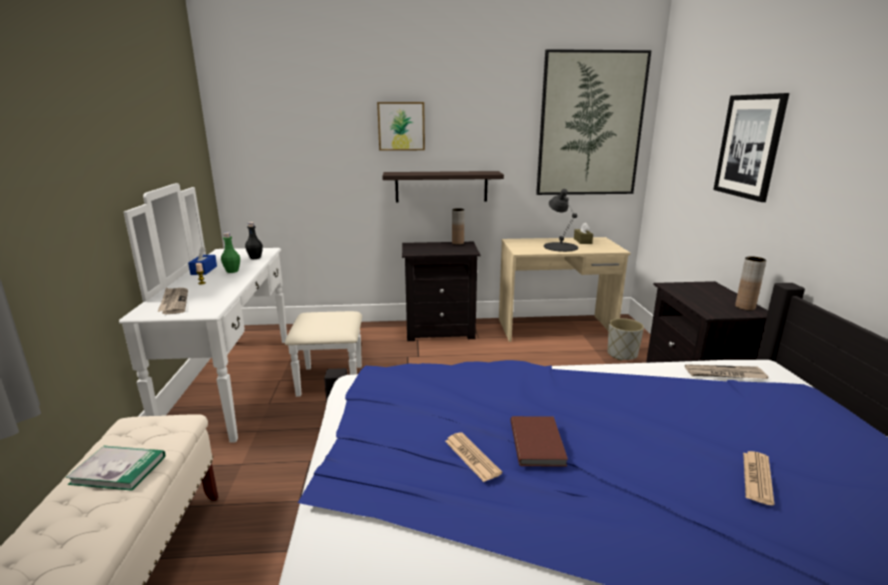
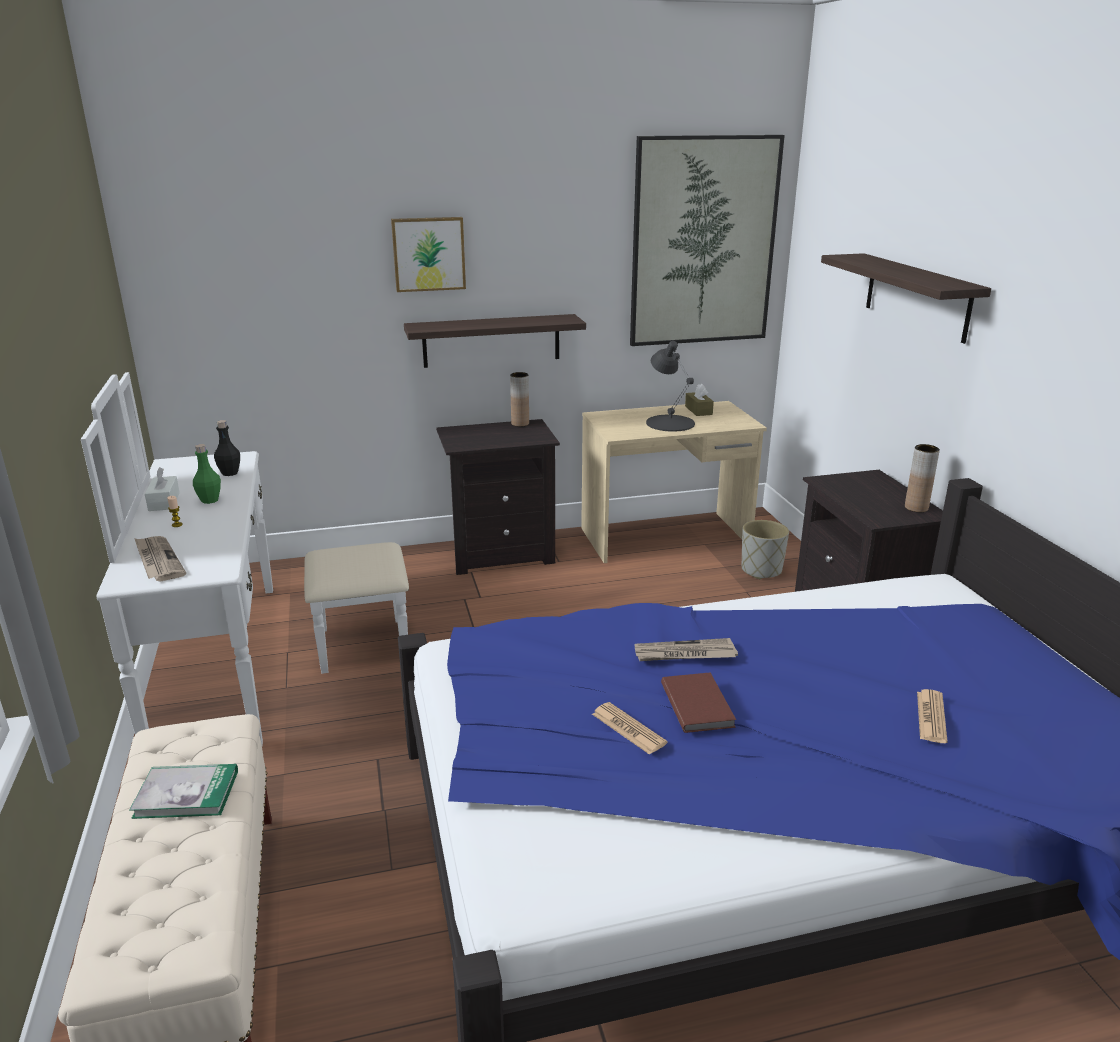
camera: 10 degrees left, 5 degrees up
blue tissue box [188,247,217,275] -> white tissue box [145,467,180,511]
newspaper [685,364,768,379] -> newspaper moved to [634,638,738,661]
picture [713,93,789,202] -> shelf [821,253,991,344]

